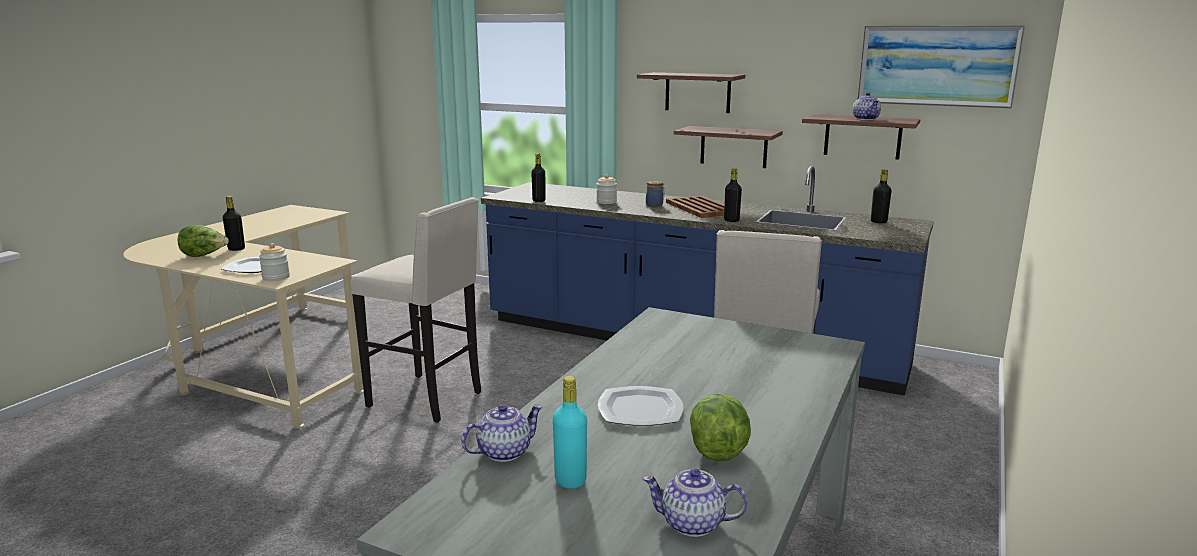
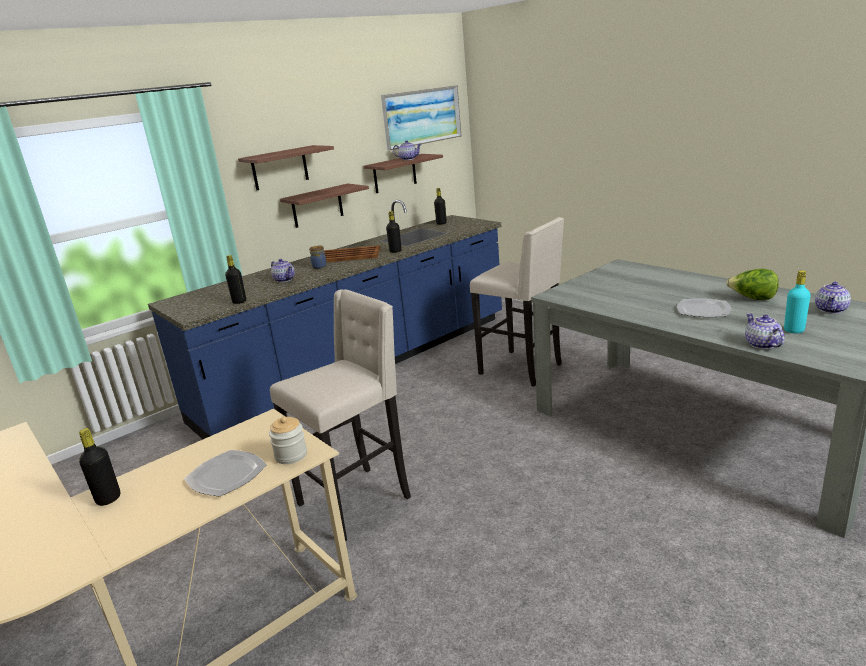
camera: 65 degrees left, 5 degrees up
lettuce [177,225,229,257] -> none
jar [597,175,617,204] -> teapot [271,259,295,283]

